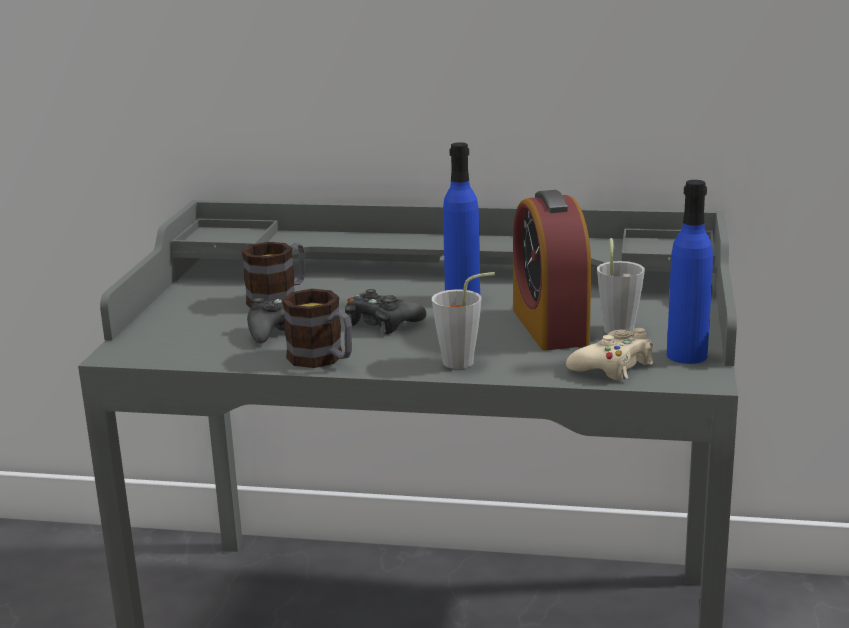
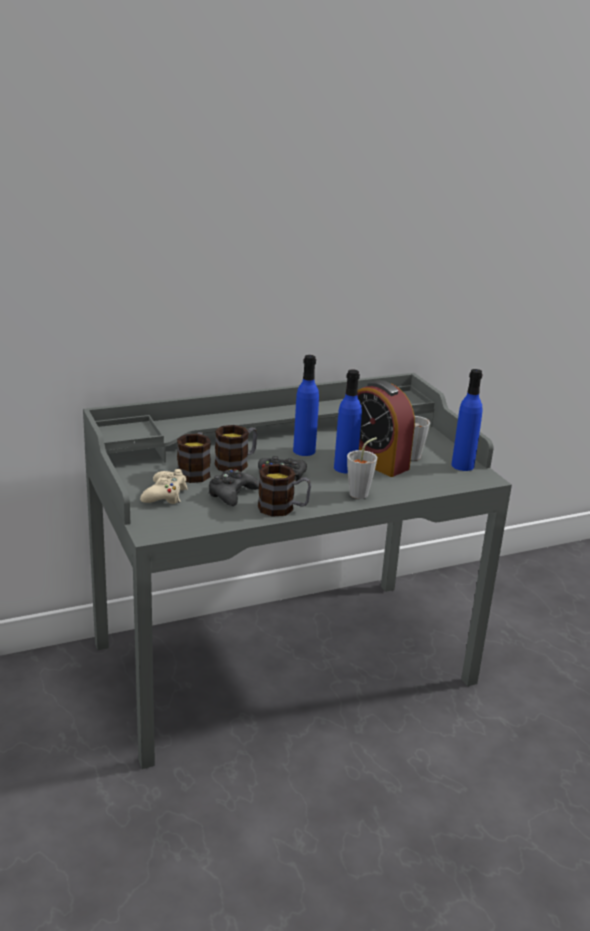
camera: 35 degrees left, 5 degrees up
beige game controller [566,328,653,381] -> beige game controller moved to [140,469,188,504]
none -> mug [215,425,257,472]
none -> blue bottle [334,370,362,474]

